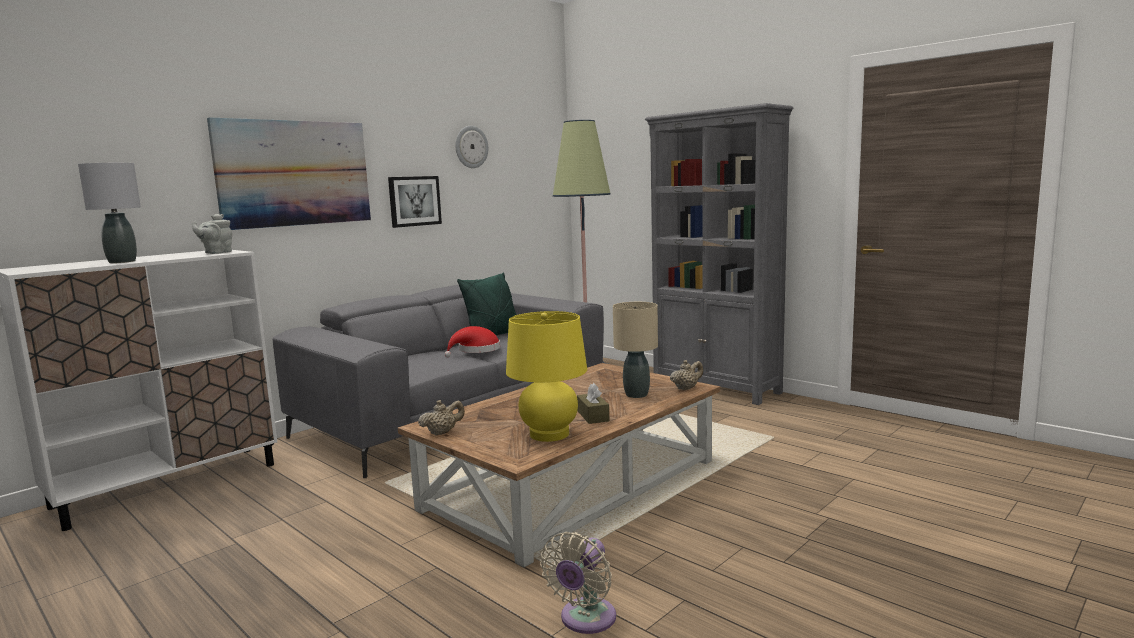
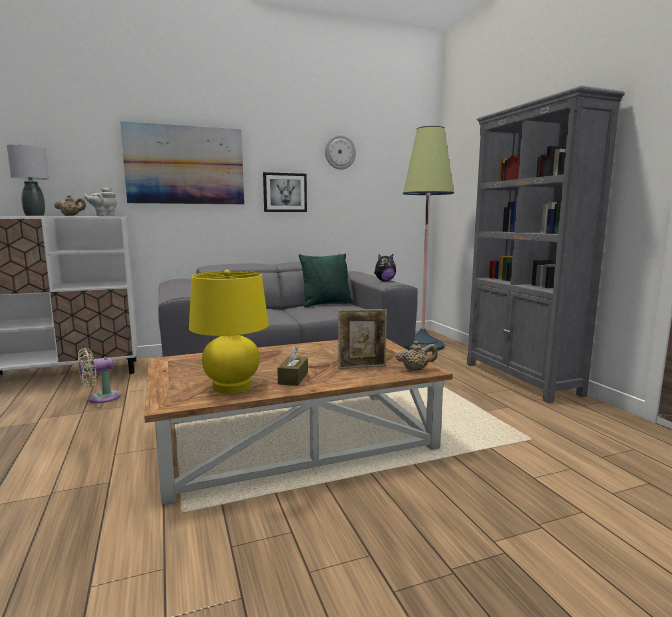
camera: 25 degrees right, 0 degrees up
beige teapot [418,400,465,435] -> beige teapot moved to [54,195,86,216]
red hat [445,326,500,357] -> none
beige fan [540,532,616,634] -> beige fan moved to [78,348,120,403]
beige table lamp [613,302,658,398] -> picture frame [338,309,387,369]
none -> plush toy [374,254,396,281]

